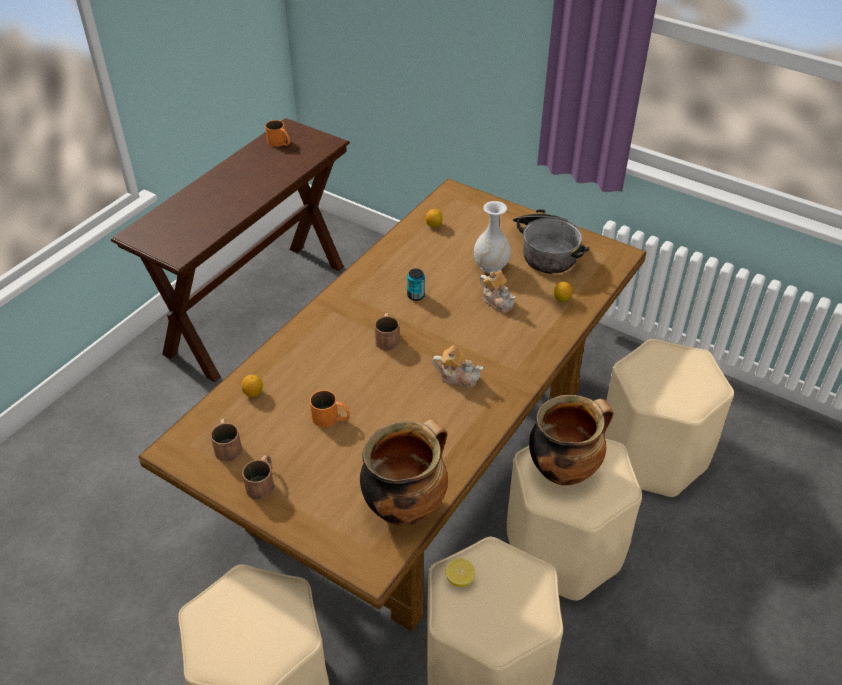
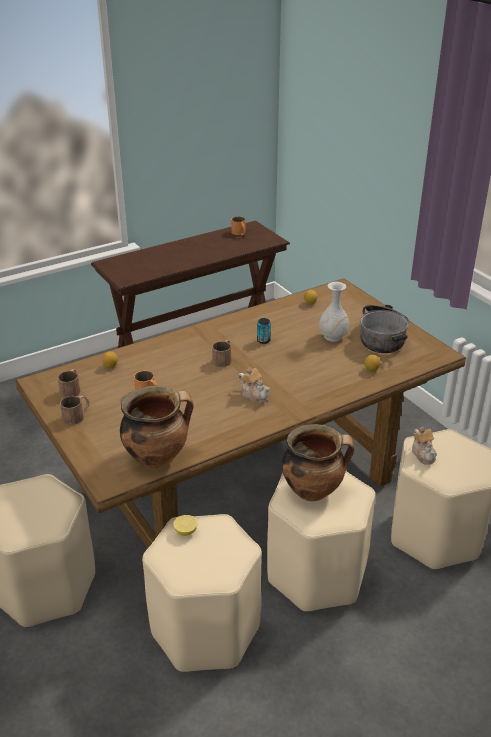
camera: 25 degrees right, 10 degrees down
teapot [480,270,516,313] -> teapot moved to [412,427,437,465]

